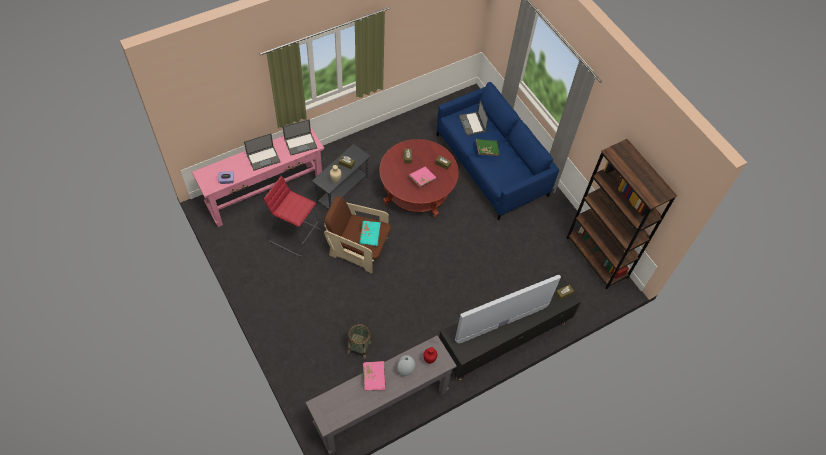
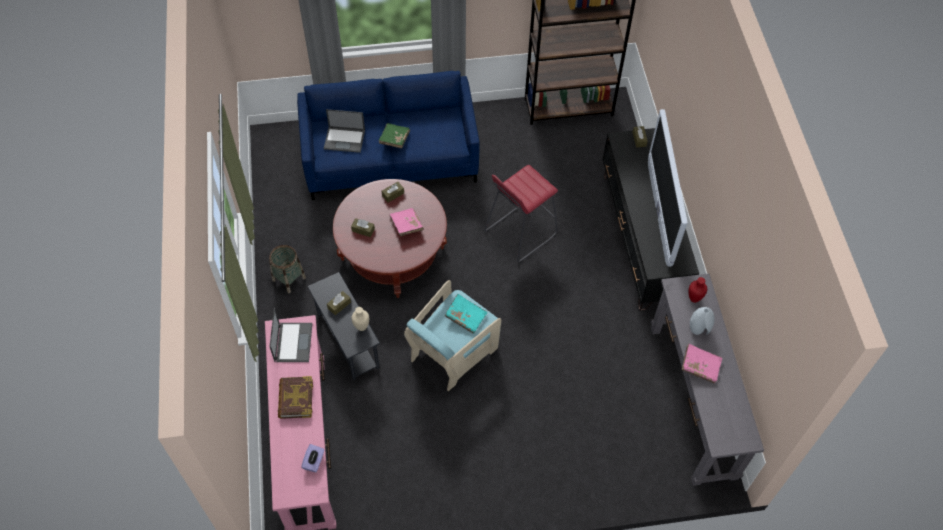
camera: 65 degrees left, 0 degrees up
laptop [244,133,281,171] -> book [278,376,313,419]
red stool [264,176,322,257] -> red stool moved to [484,165,558,263]
brown armchair [324,196,391,273] -> turquoise armchair [404,280,502,391]
basket [348,324,371,359] -> basket moved to [269,245,306,293]

